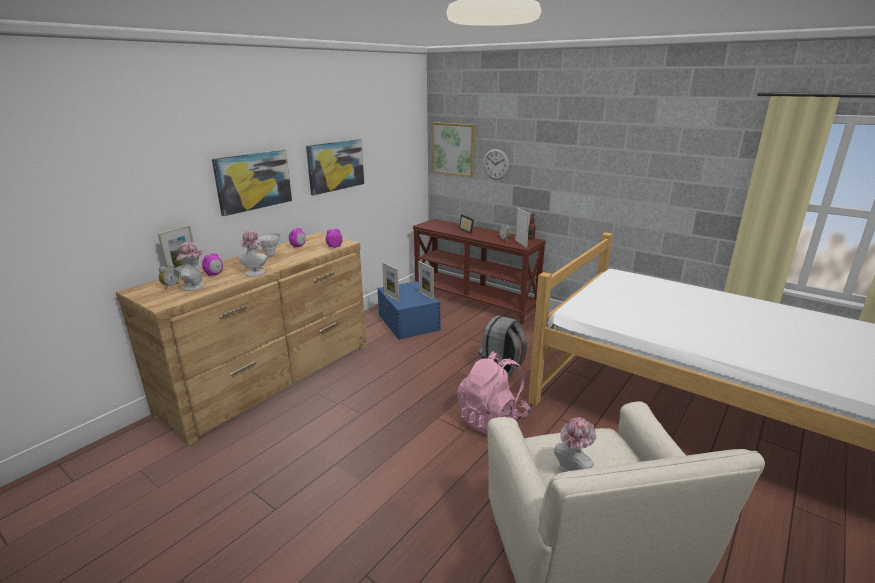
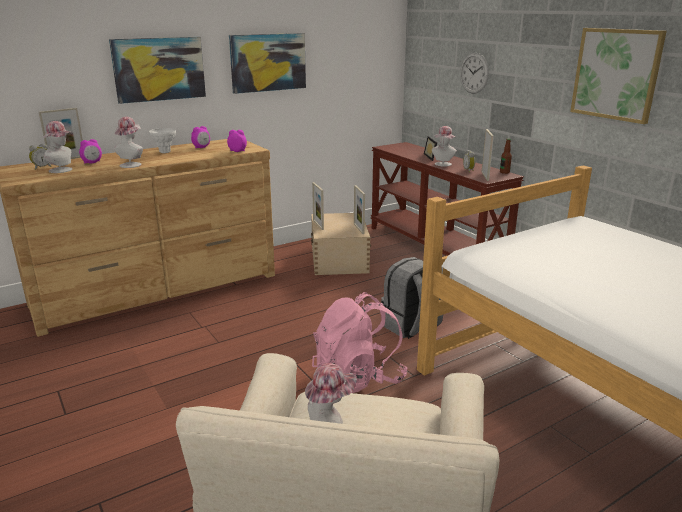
camera: 20 degrees right, 0 degrees up
blue storage box [377,281,440,339] -> beige storage box [311,213,371,275]
picture [432,122,475,177] -> picture moved to [570,28,667,124]
none -> hat [432,126,457,167]

